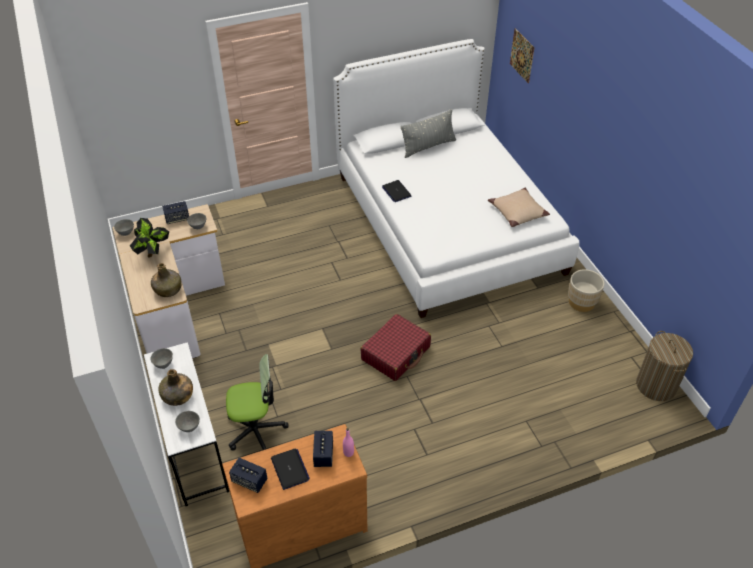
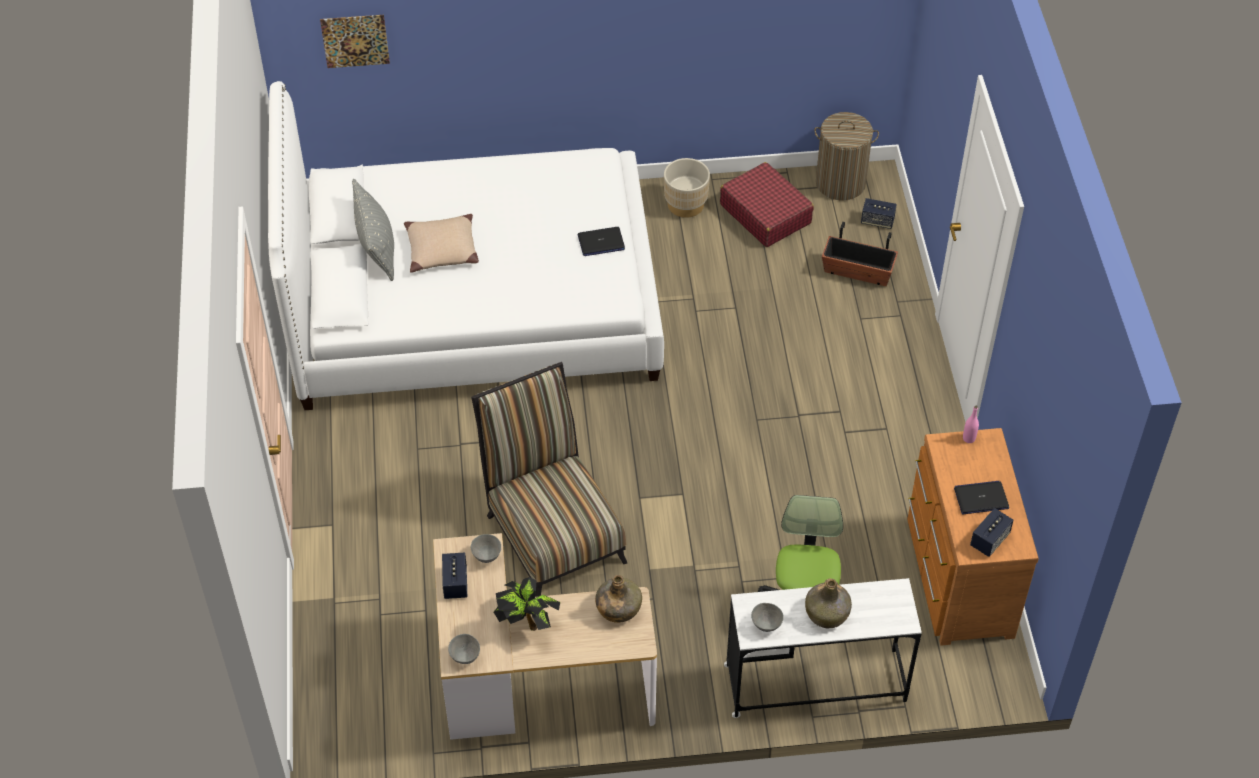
camera: 75 degrees left, 5 degrees up
grey bowl [175,411,200,432] -> none
speaker [313,431,333,467] -> speaker moved to [861,198,897,229]
red suitcase [361,314,431,381] -> red suitcase moved to [720,162,814,247]
laptop [382,180,411,202] -> laptop moved to [578,227,625,256]
beige pillow [488,188,550,227] -> beige pillow moved to [404,214,479,273]
none -> chair [471,362,627,597]
none -> planter [822,222,898,286]

